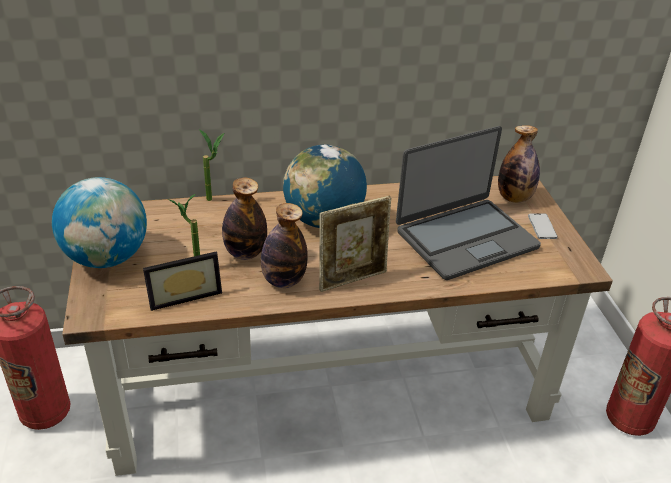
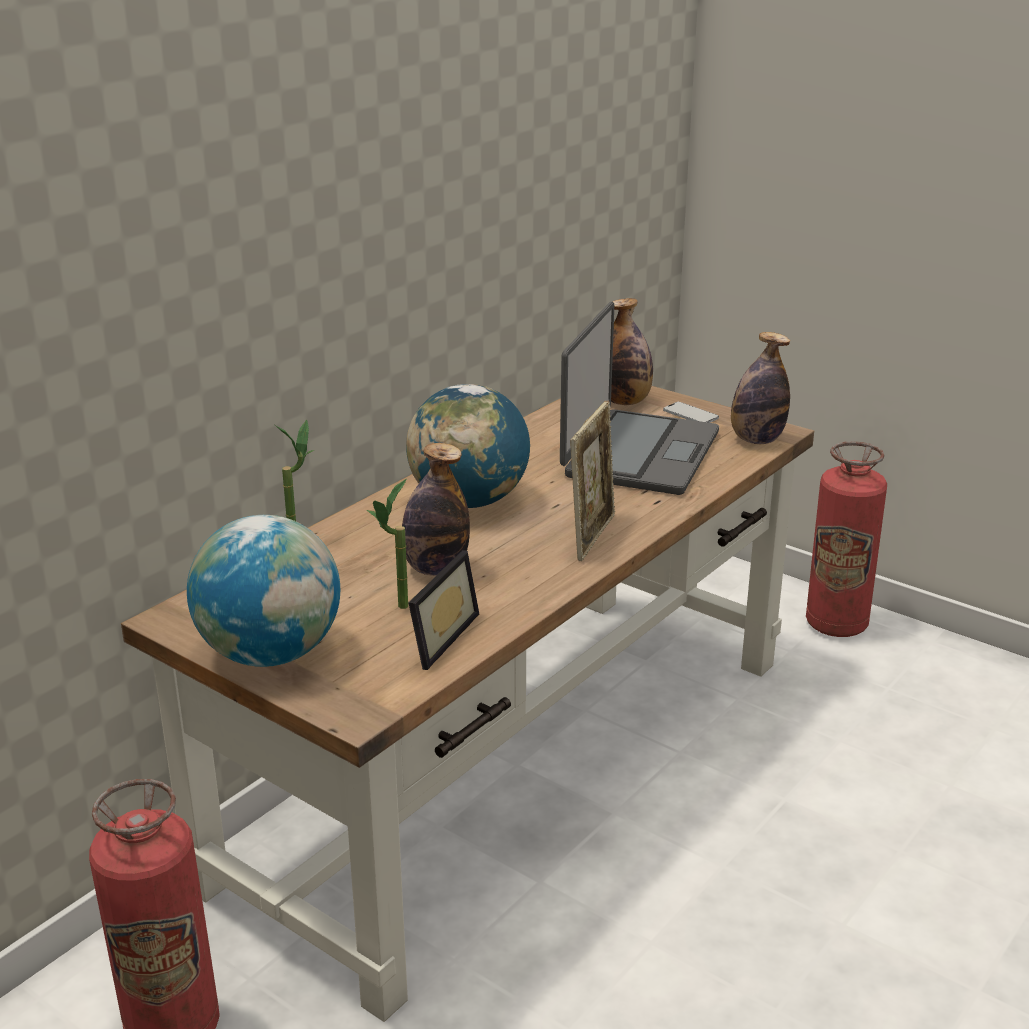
camera: 40 degrees left, 10 degrees down
bottle [261,203,308,288] -> bottle moved to [731,332,790,444]

